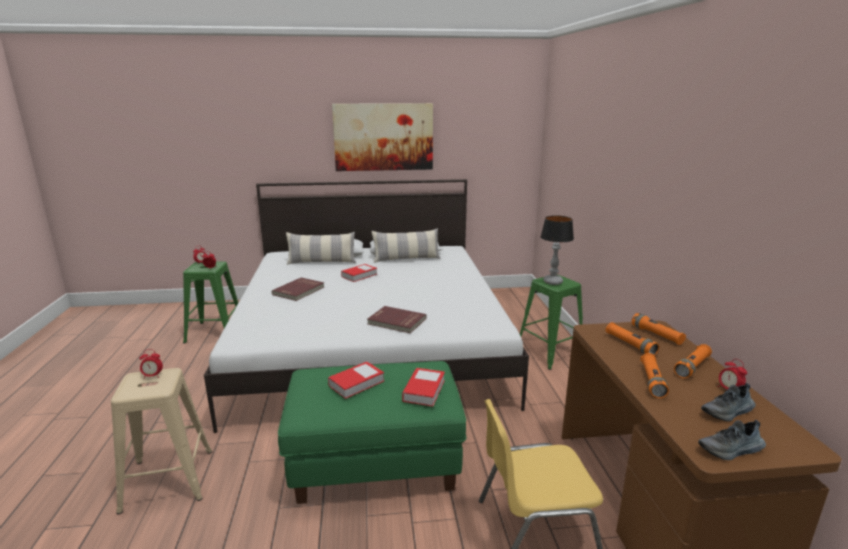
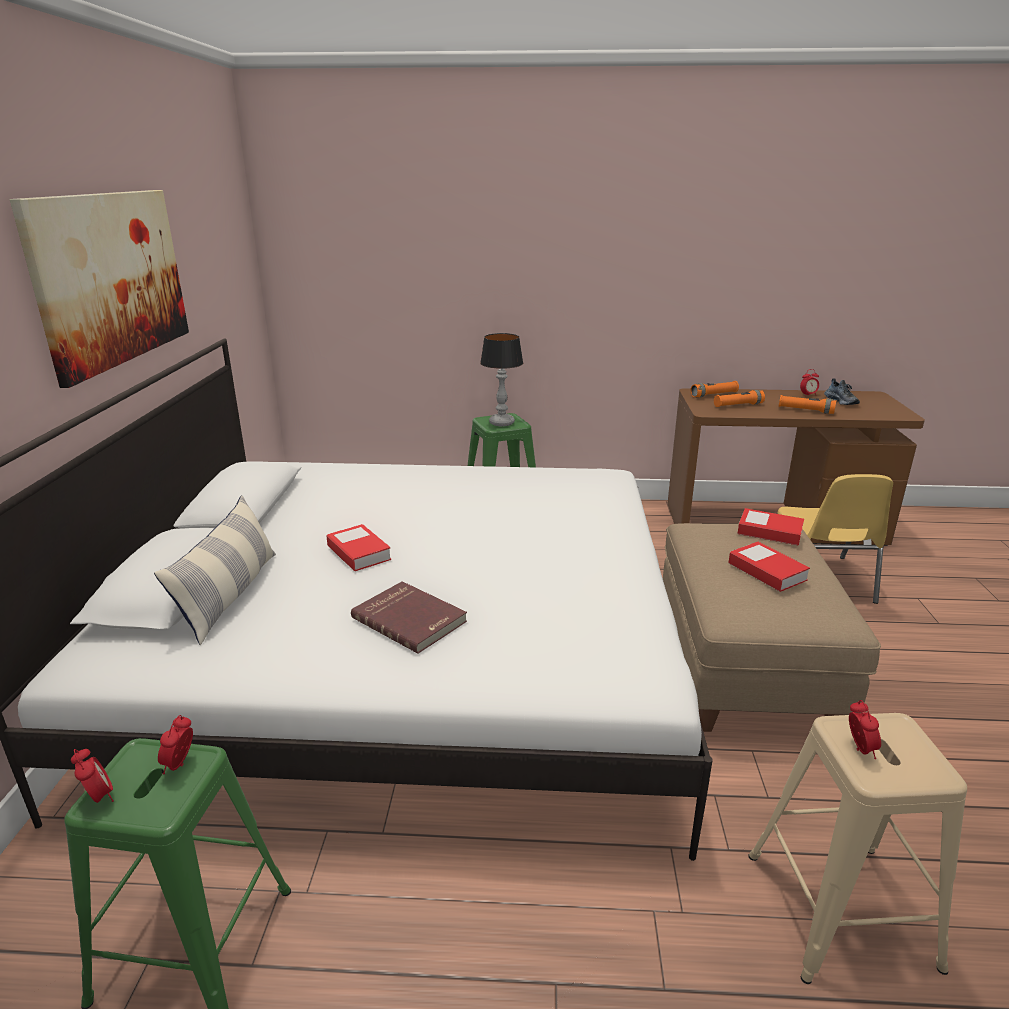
camera: 80 degrees left, 5 degrees up
green ottoman [278,361,466,504] -> beige ottoman [663,523,881,732]
red book [368,306,427,333] -> none
pillow [372,228,440,263] -> none
orange flashlight [674,344,712,378] -> none
shoe [698,420,766,460] -> none

